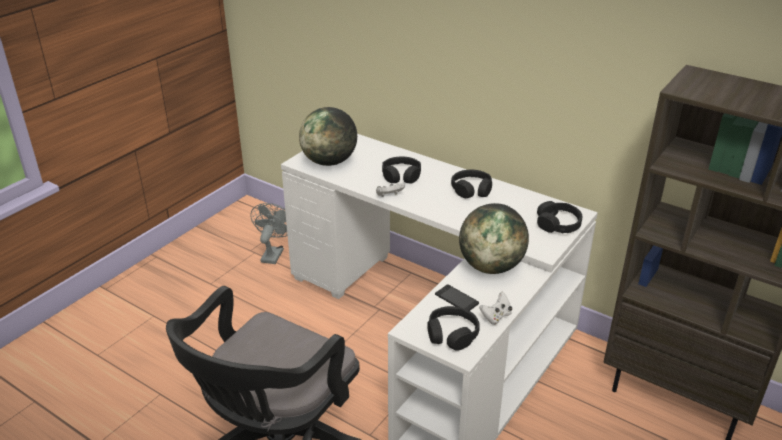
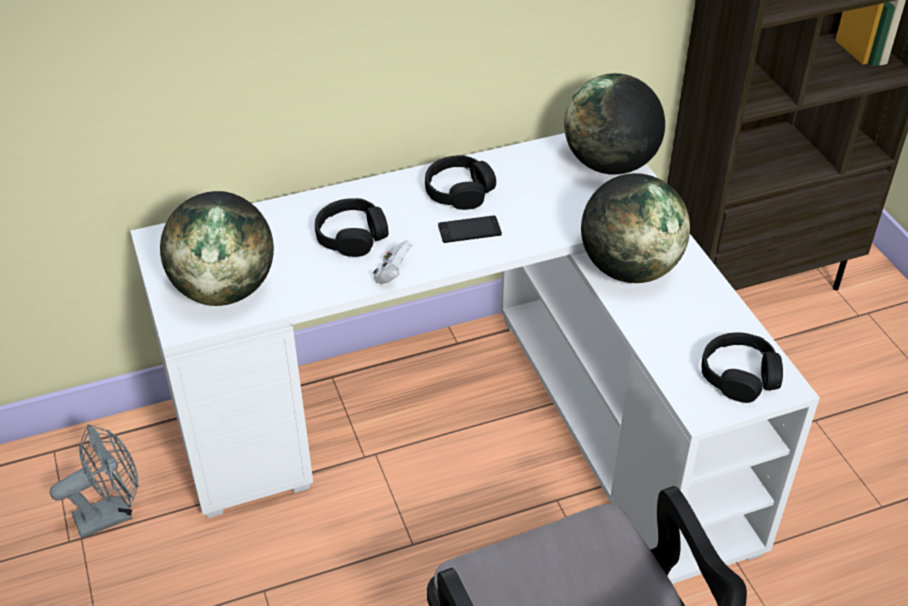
camera: 55 degrees left, 10 degrees up
grey fan [250,203,288,264] -> grey fan turned 105 degrees clockwise [50,424,139,538]
phone [435,284,479,311] -> phone moved to [438,216,502,243]
white game controller [479,292,512,325] -> none
black headphones [537,201,582,233] -> globe [564,73,665,175]

